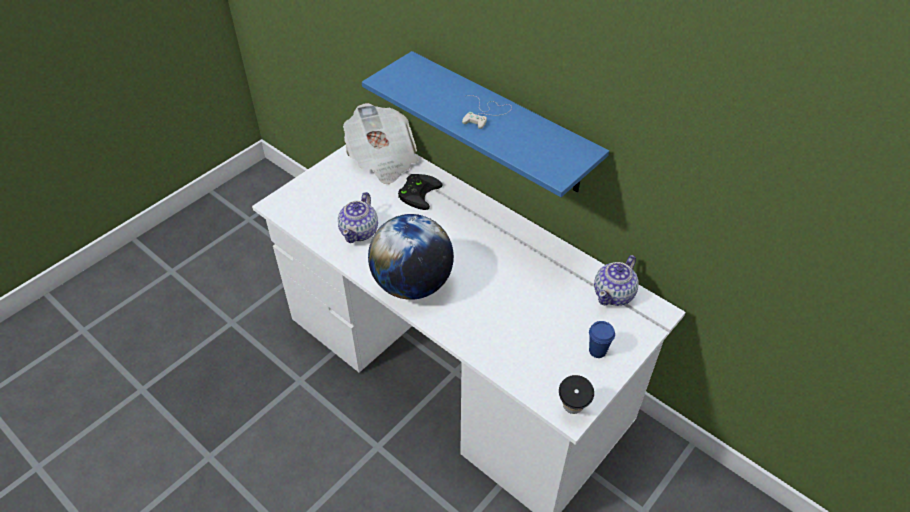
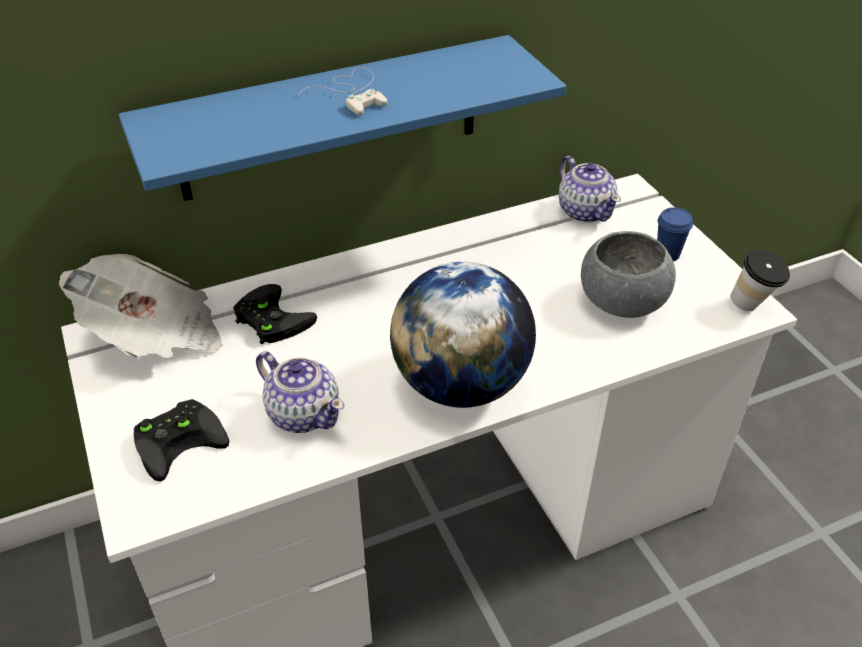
camera: 65 degrees left, 5 degrees down
none -> black game controller [134,399,229,482]
none -> grey bowl [581,231,676,318]

